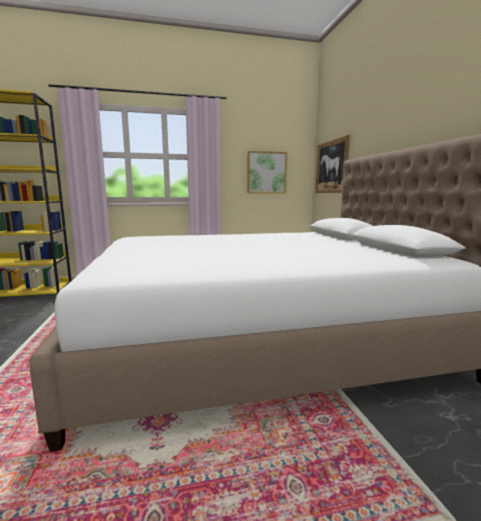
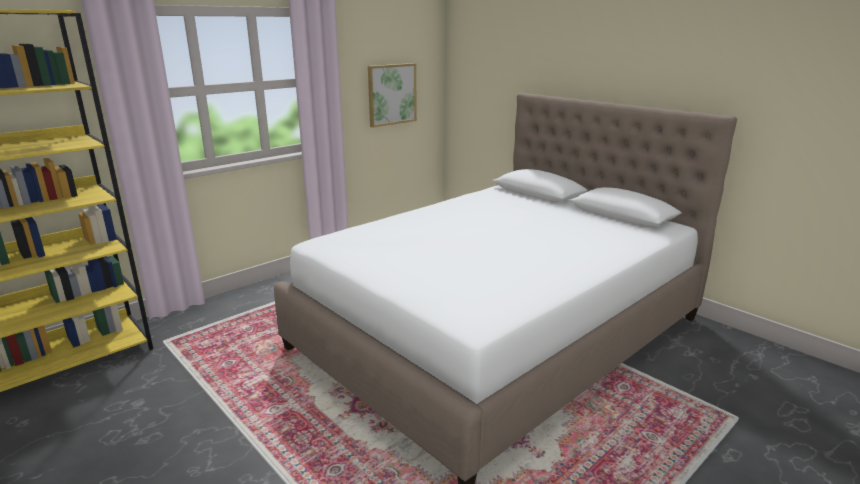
camera: 30 degrees left, 10 degrees up
picture [315,135,350,193] -> none

